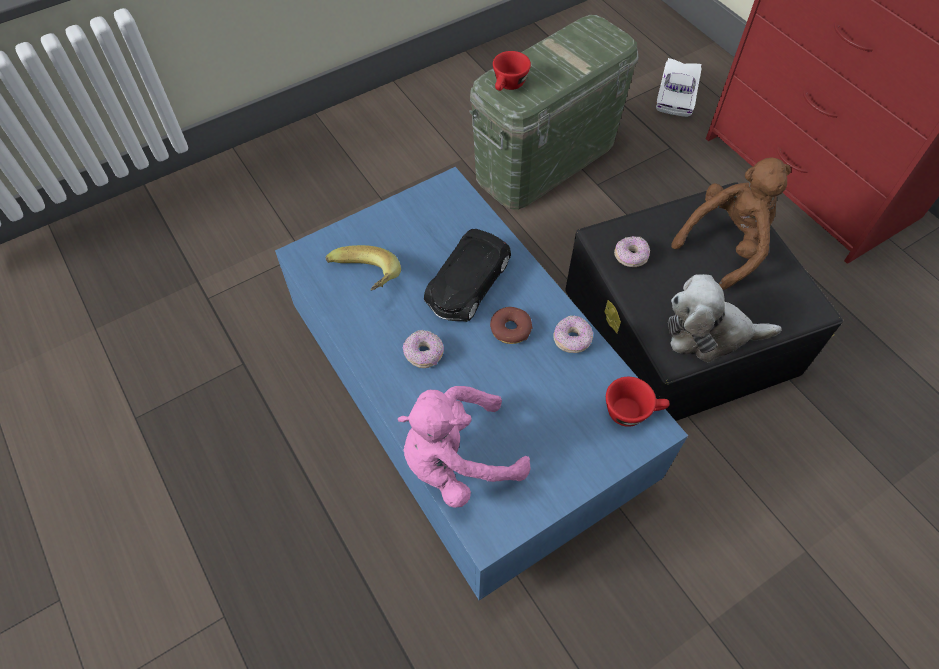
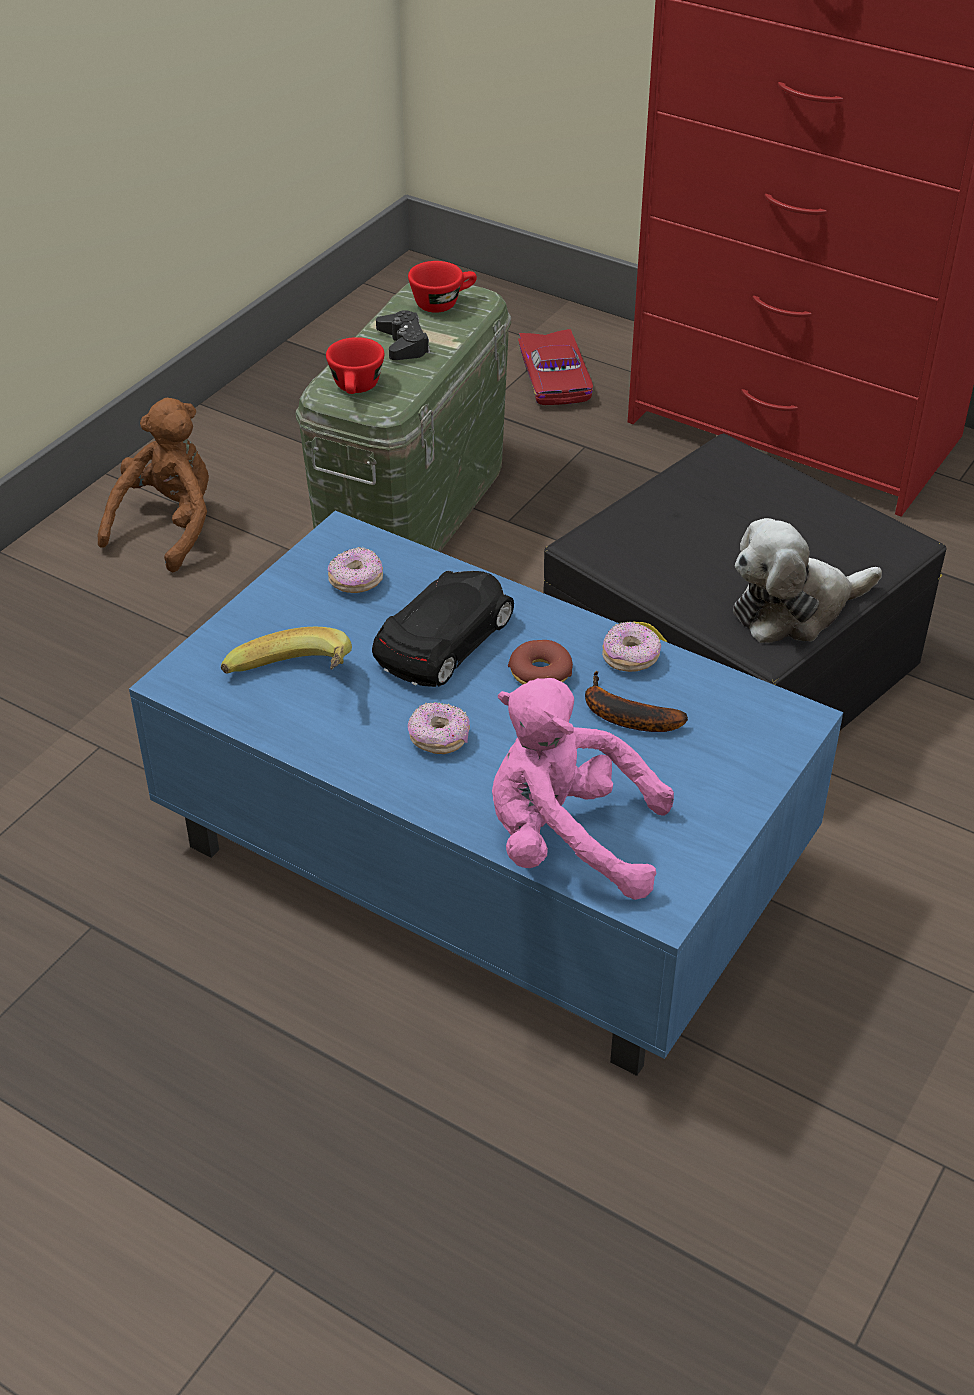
camera: 25 degrees left, 15 degrees down
pink plush toy [398,386,531,508] -> pink plush toy turned 60 degrees clockwise [492,678,674,900]
black toy car [424,229,511,322] -> black toy car turned 150 degrees counterclockwise [372,571,514,687]
red cup [606,377,669,427] -> red cup moved to [408,261,477,313]
donut [614,236,650,267] -> donut moved to [328,547,383,593]
white toy car [656,58,702,117] -> red toy car [518,329,593,405]
brown plush toy [671,158,791,290] -> brown plush toy moved to [98,398,209,572]
none -> black game controller [376,310,430,360]
none -> banana [585,671,688,732]

